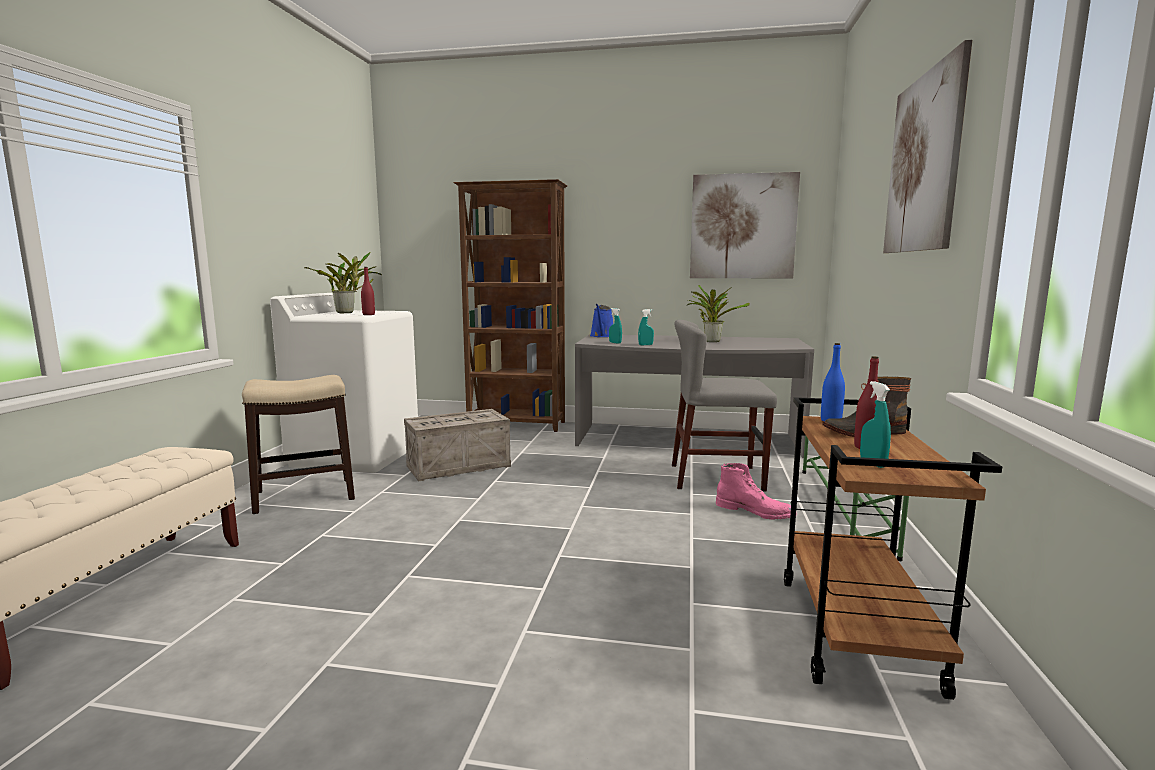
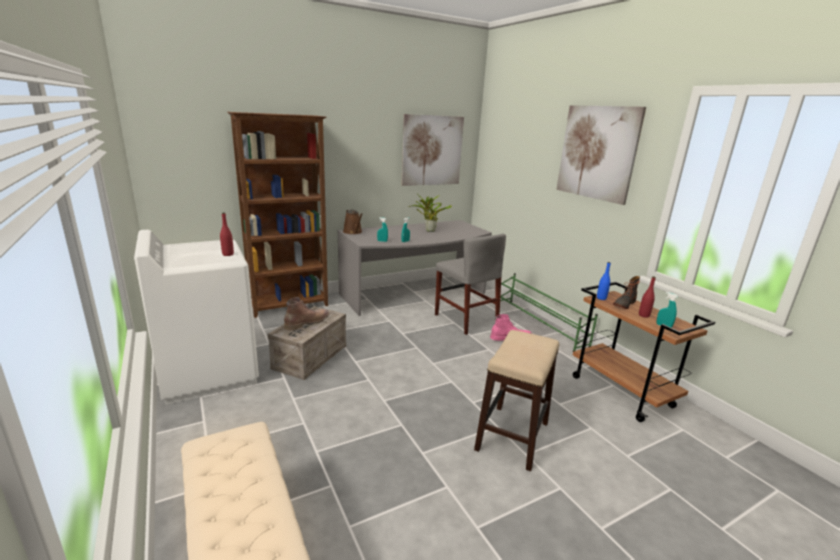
camera: 40 degrees left, 10 degrees up
stool [242,375,355,514] -> stool moved to [474,330,559,471]
potted plant [304,252,382,313] -> none
blue watering can [590,304,614,337] -> brown watering can [343,209,363,234]
grey chair [672,320,777,491] -> grey chair turned 90 degrees counterclockwise [435,233,506,335]
none -> brown boot [284,297,330,331]

